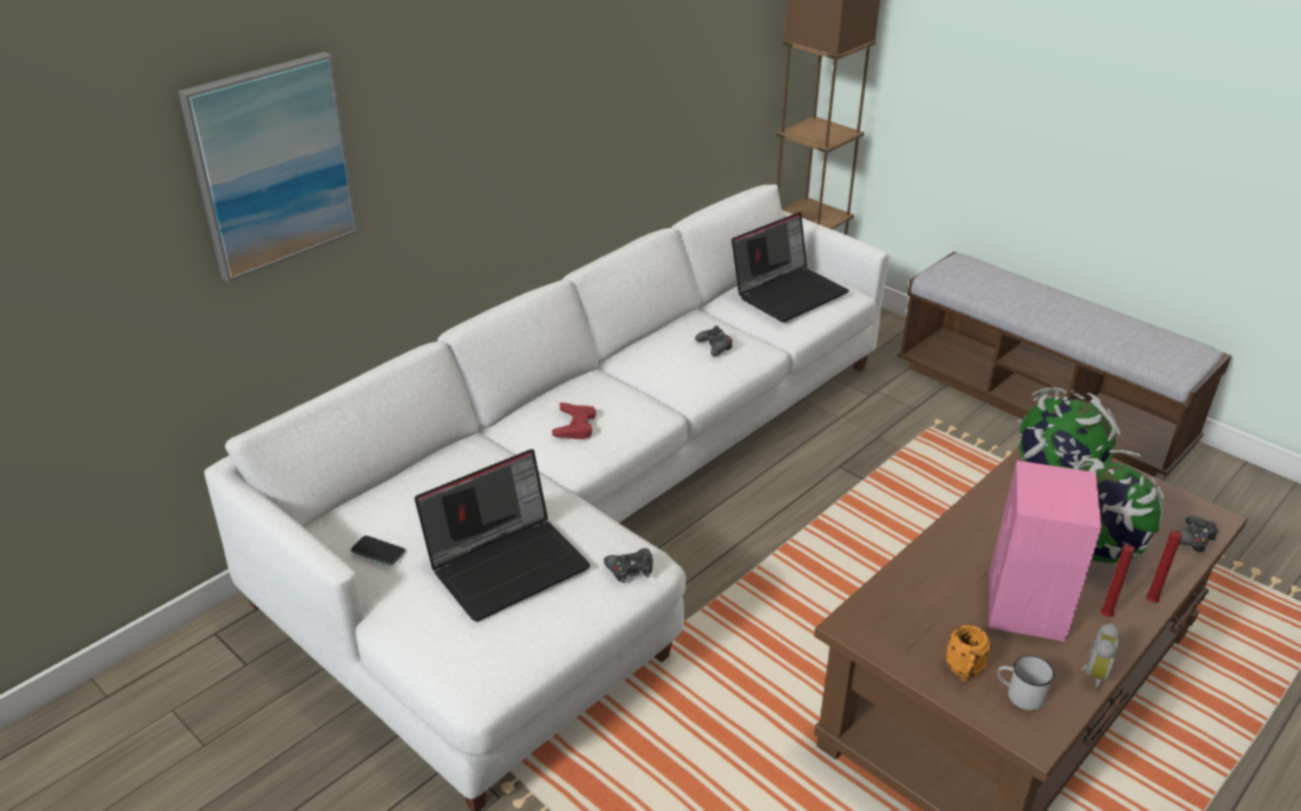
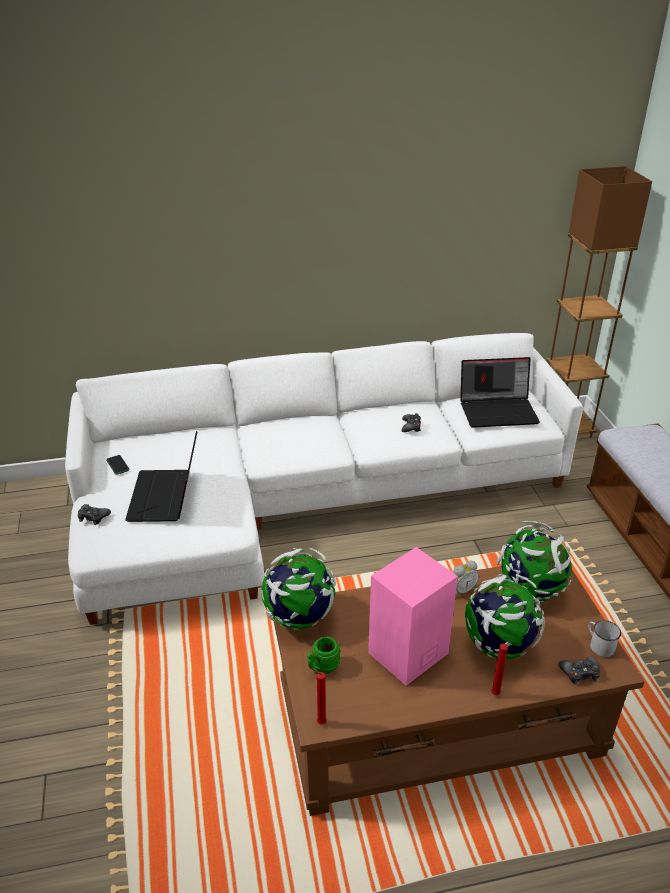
camera: 35 degrees right, 0 degrees up
picture [178,52,358,282] -> none
laptop [415,449,591,622] -> laptop turned 90 degrees clockwise [125,431,197,522]
red game controller [552,403,596,439] -> none
black game controller [604,548,653,583] -> black game controller moved to [78,504,111,525]
orange mug [946,625,991,682] -> green mug [307,637,340,674]
white mug [997,655,1055,710] -> white mug moved to [588,620,621,657]
alarm clock [1080,624,1120,690] -> alarm clock moved to [453,561,479,597]
red candle [1100,542,1135,617] -> red candle moved to [312,668,327,725]
none -> globe [262,548,336,630]

